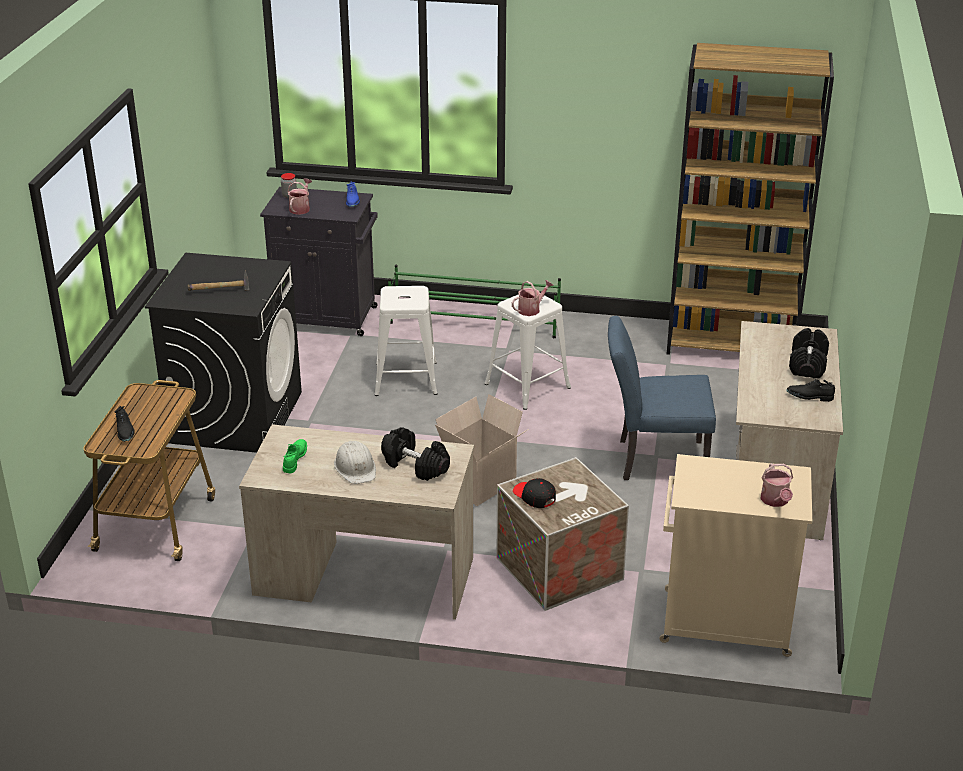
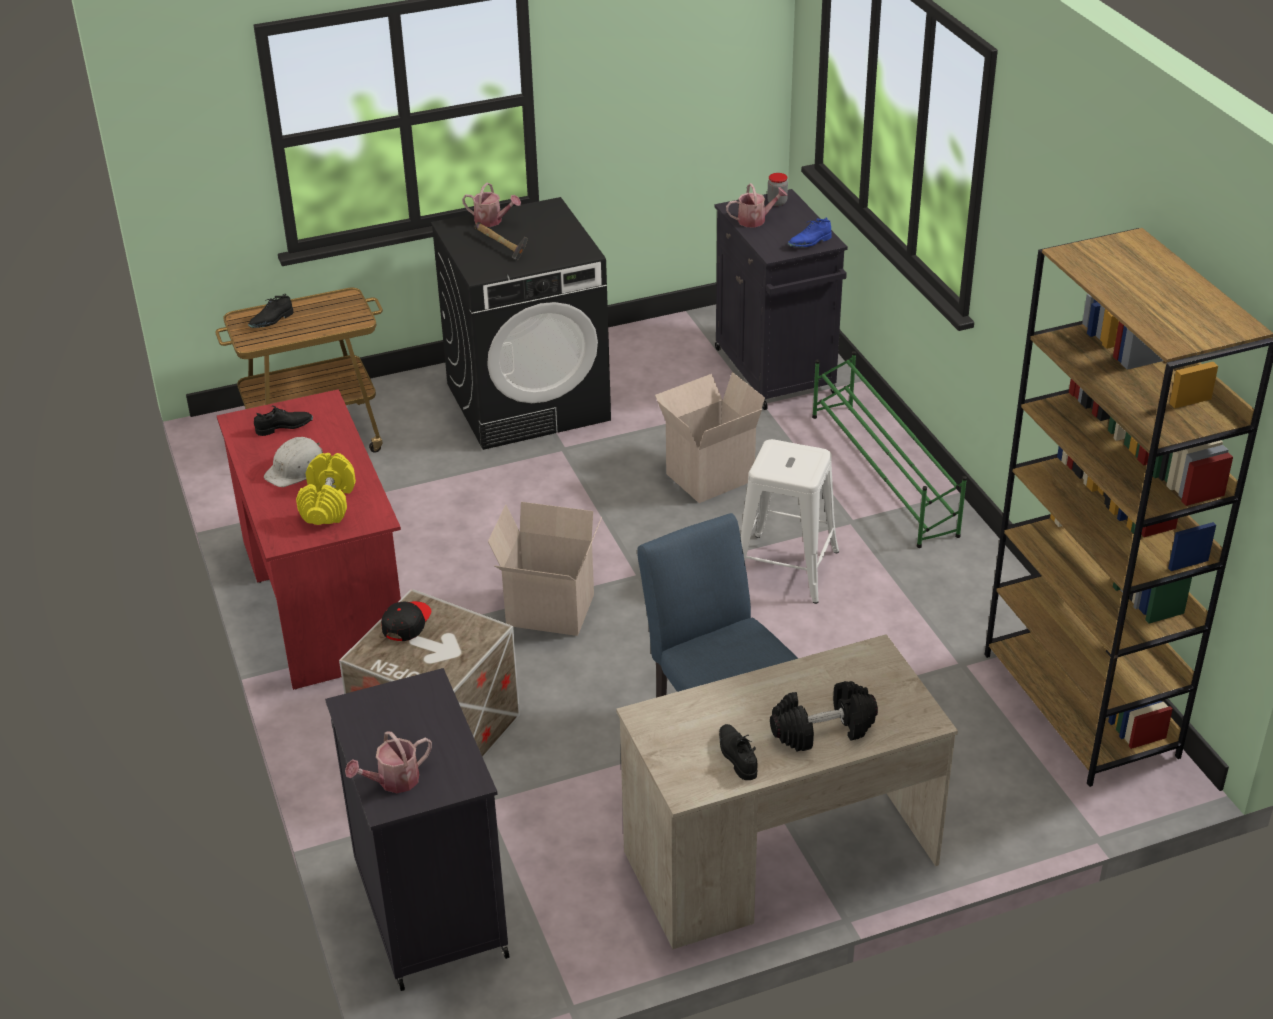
camera: 60 degrees right, 5 degrees up
beige desk [239,424,474,620] -> red desk [217,389,401,690]
green shoe [283,439,307,473] -> black shoe [254,406,313,436]
white stool [375,286,438,396] -> cardboard box [655,372,765,503]
black dumbbell [381,427,450,481] -> yellow dumbbell [296,453,356,525]
watering can [512,280,554,316] -> watering can moved to [462,182,521,227]
beige cabinet [660,454,812,657] -> black cabinet [325,668,509,991]

